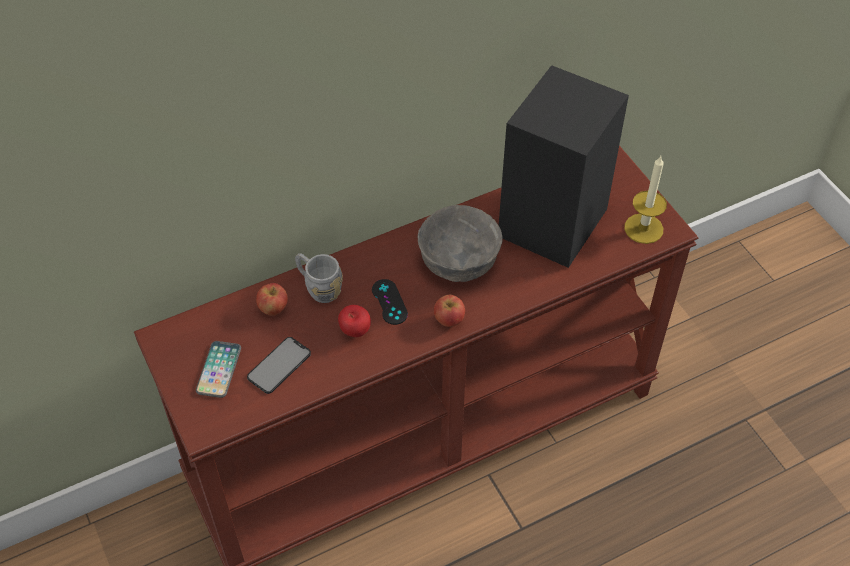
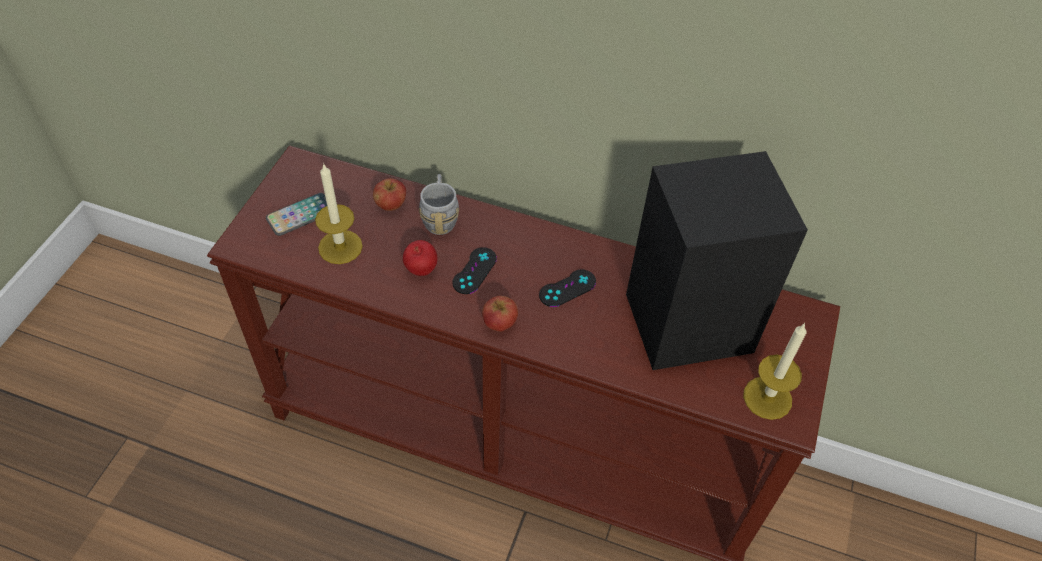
camera: 45 degrees right, 0 degrees up
phone [247,337,311,394] -> candle [315,163,363,264]
grey bowl [418,205,503,282] -> black game controller [539,270,596,307]

